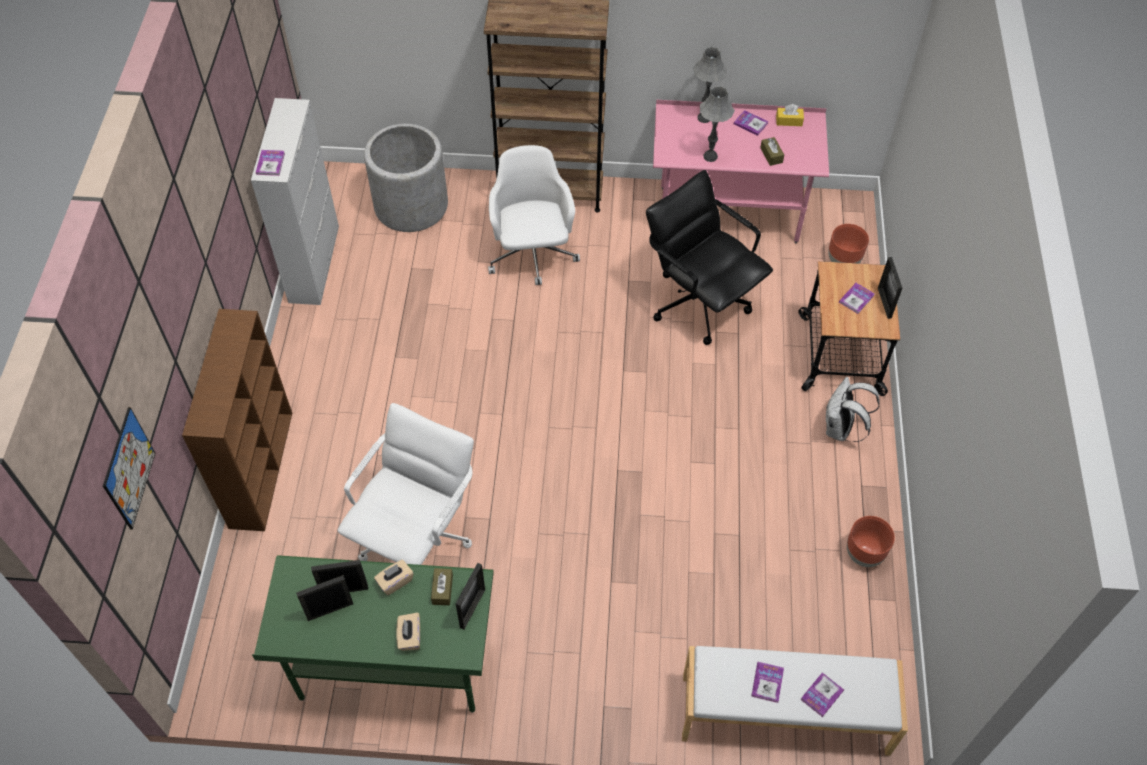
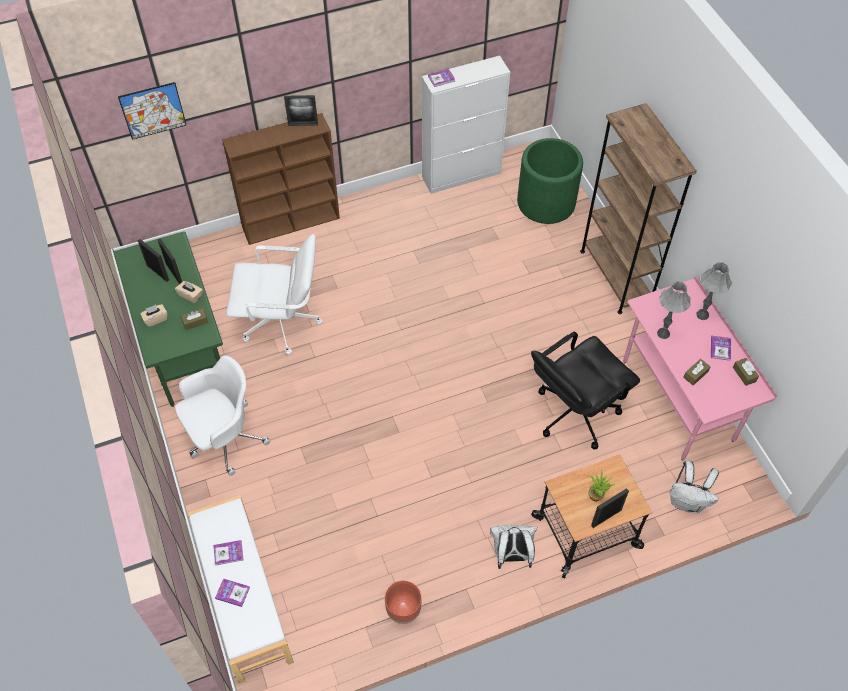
camera: 65 degrees right, 0 degrees up
grey planter [364,124,448,232] -> green planter [517,138,583,224]
picture frame [456,563,485,630] -> picture frame moved to [284,95,318,126]
white office chair [488,145,580,285] -> white office chair moved to [175,355,270,476]
black office chair [646,170,773,345] -> black office chair turned 150 degrees counterclockwise [531,331,640,449]
yellow tissue box [776,104,804,126] -> brown tissue box [733,358,759,386]
brown planter [828,224,869,264] -> white backpack [670,460,719,514]
book [839,283,875,314] -> potted plant [588,470,615,502]

